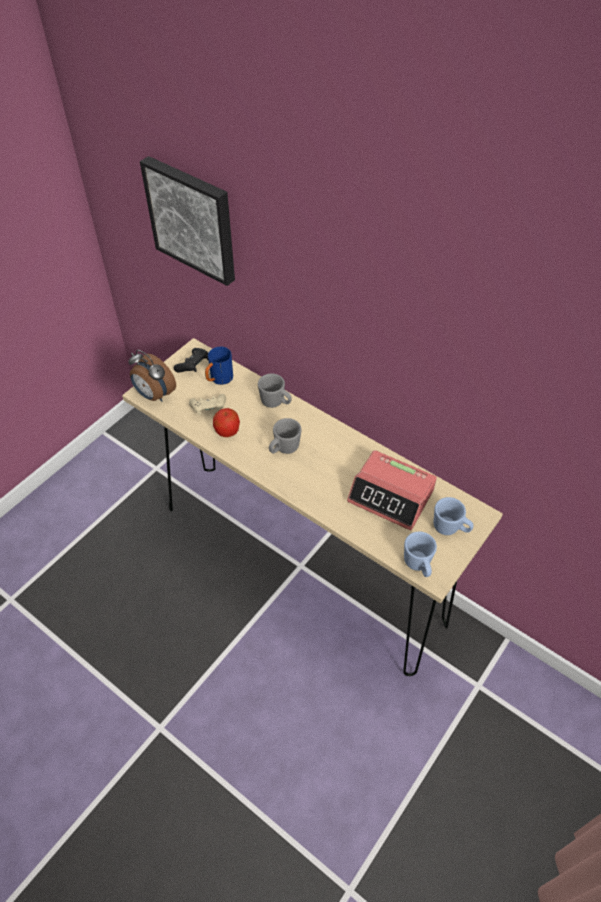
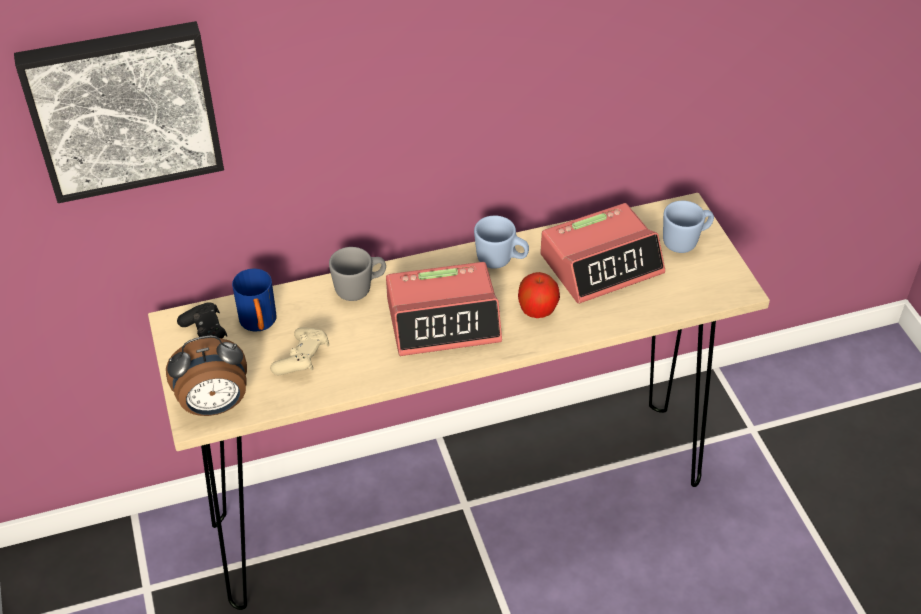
camera: 55 degrees left, 5 degrees down
apple [213,408,240,437] -> apple moved to [518,272,560,318]
grey mug [269,418,301,454] -> alarm clock [386,262,502,356]
blue mug [404,531,437,577] -> blue mug moved to [474,216,529,269]

